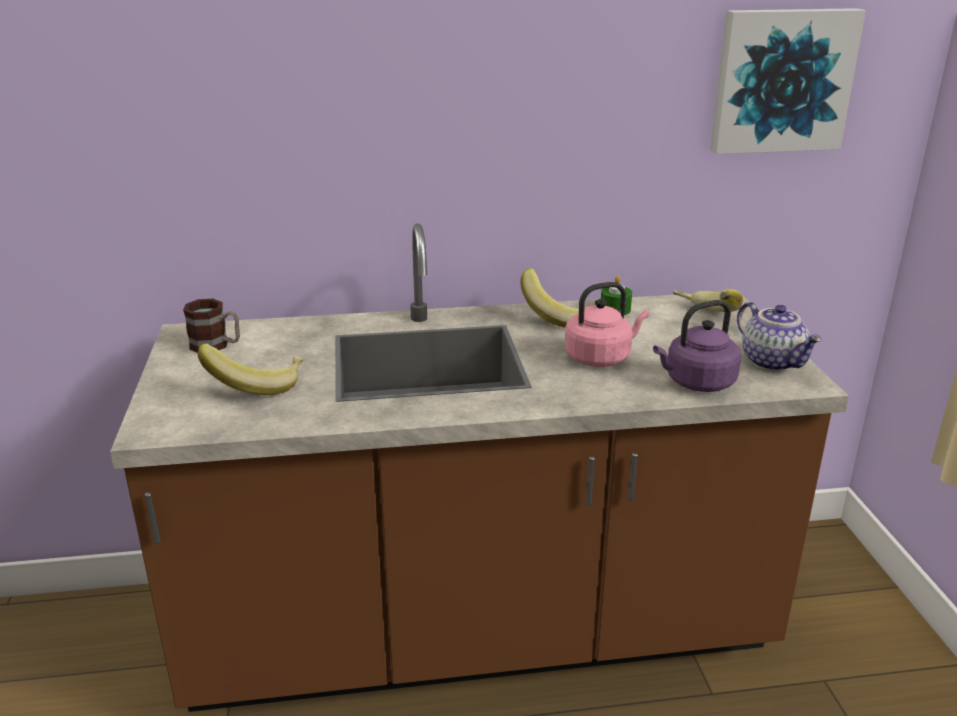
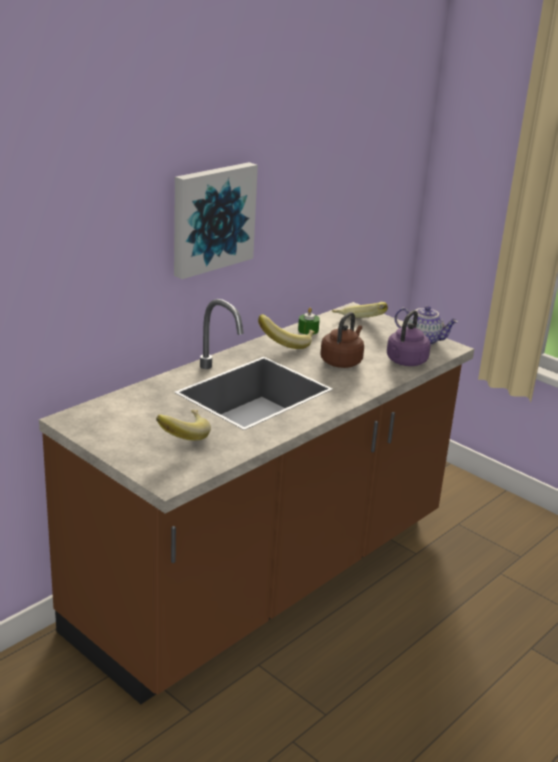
camera: 40 degrees left, 0 degrees up
mug [183,299,240,353] -> none
pink kettle [565,282,649,367] -> brown kettle [321,312,364,368]
picture [710,8,866,154] -> picture moved to [174,162,258,279]

